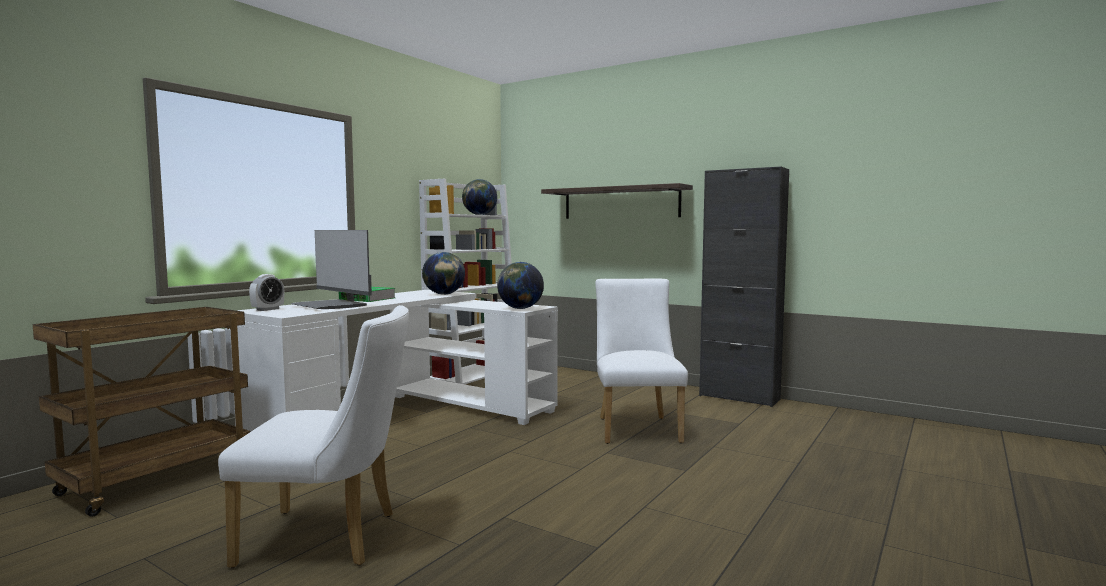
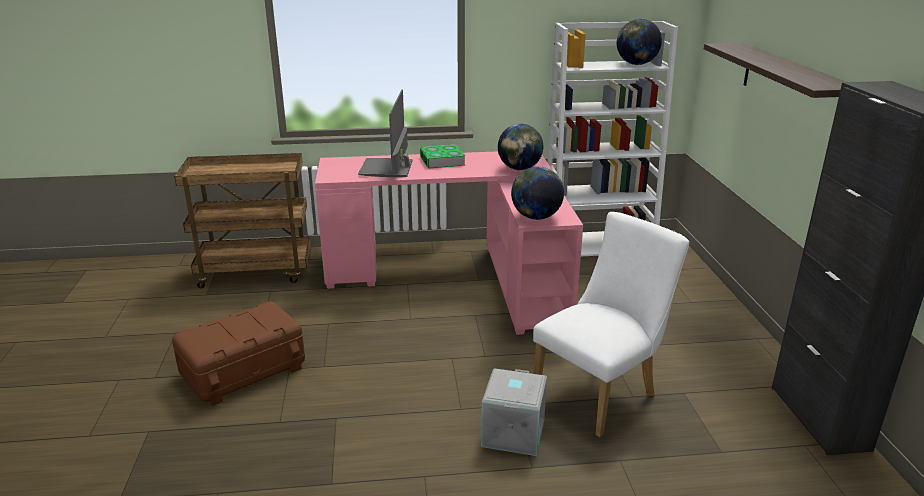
camera: 50 degrees right, 20 degrees up
white chair [218,305,409,568] -> brown storage box [172,301,305,406]
white desk [230,290,558,431] -> pink desk [315,151,583,335]
alarm clock [249,274,284,311] -> none
none -> grey storage box [481,368,547,456]

